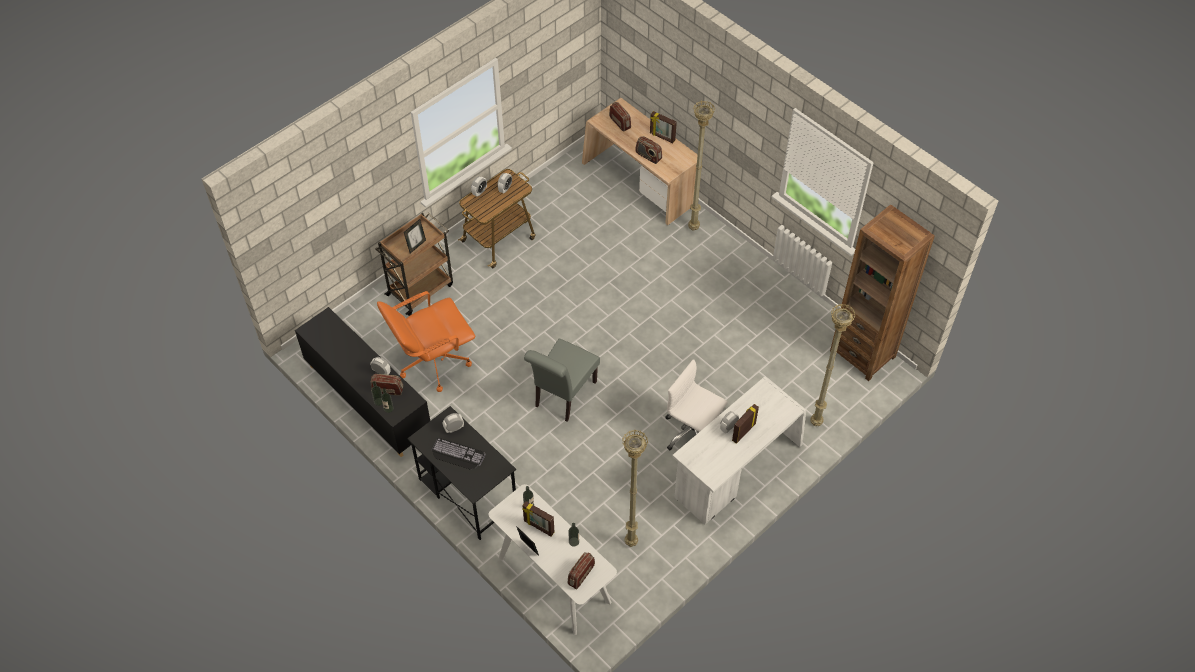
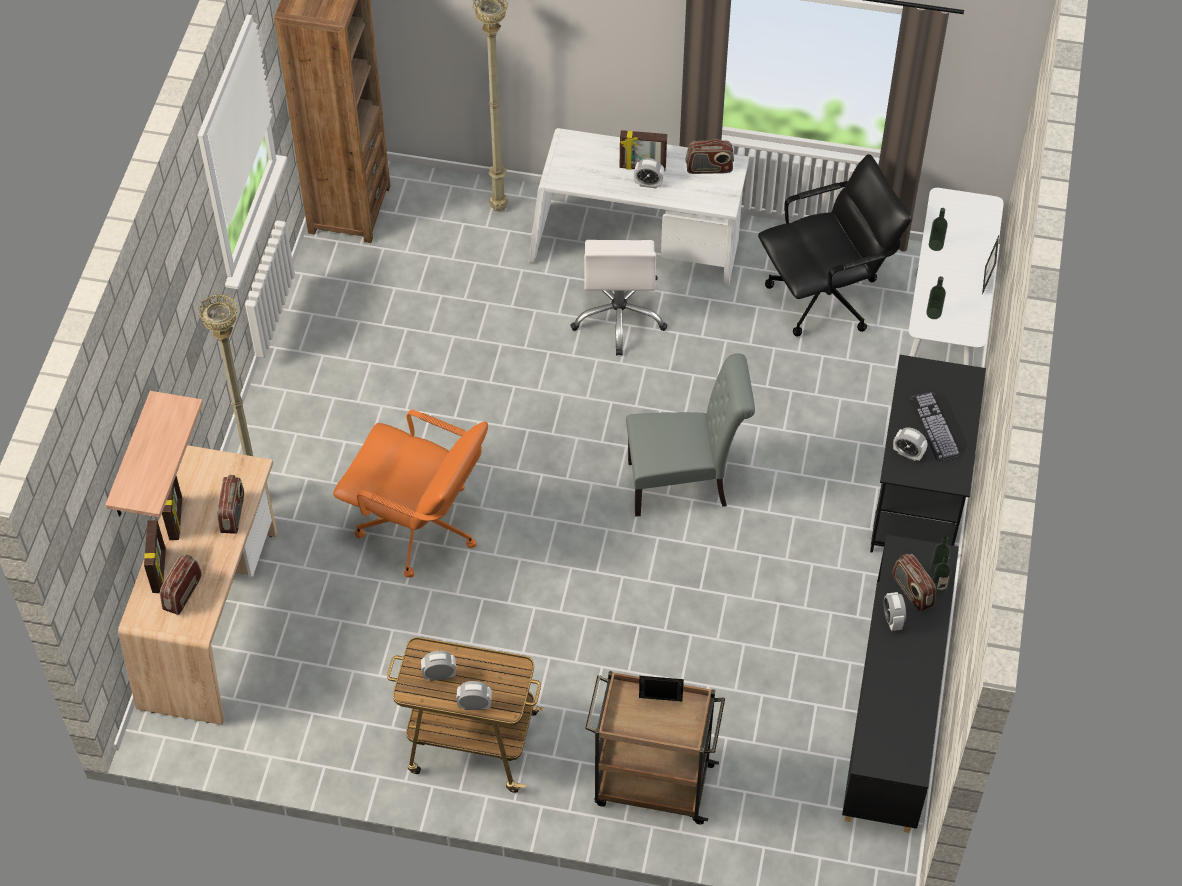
camera: 125 degrees left, 0 degrees up
orange office chair [377,291,475,392] -> orange office chair moved to [333,410,488,578]
picture frame [522,501,555,536] -> picture frame moved to [144,520,166,593]
radio [568,552,595,590] -> radio moved to [686,139,734,174]
beige floor lamp [622,430,648,547] -> black office chair [758,154,912,337]
none -> shelf [105,391,203,518]

